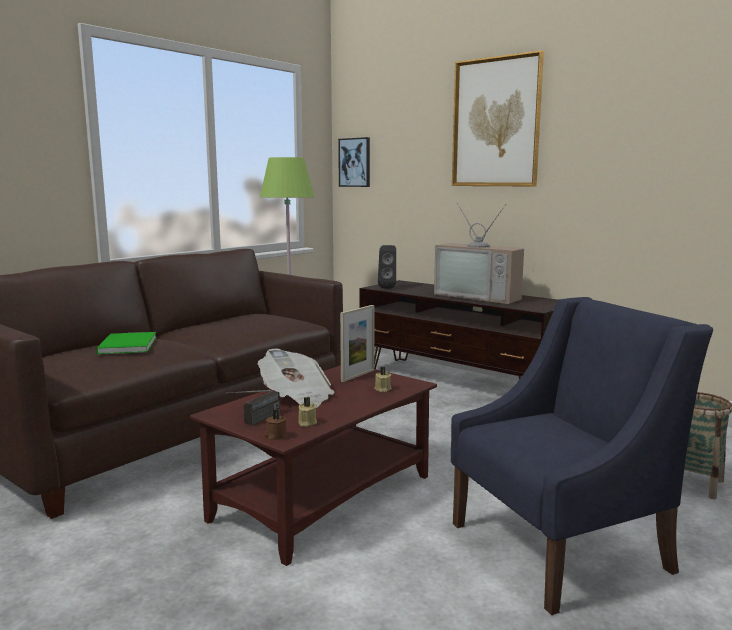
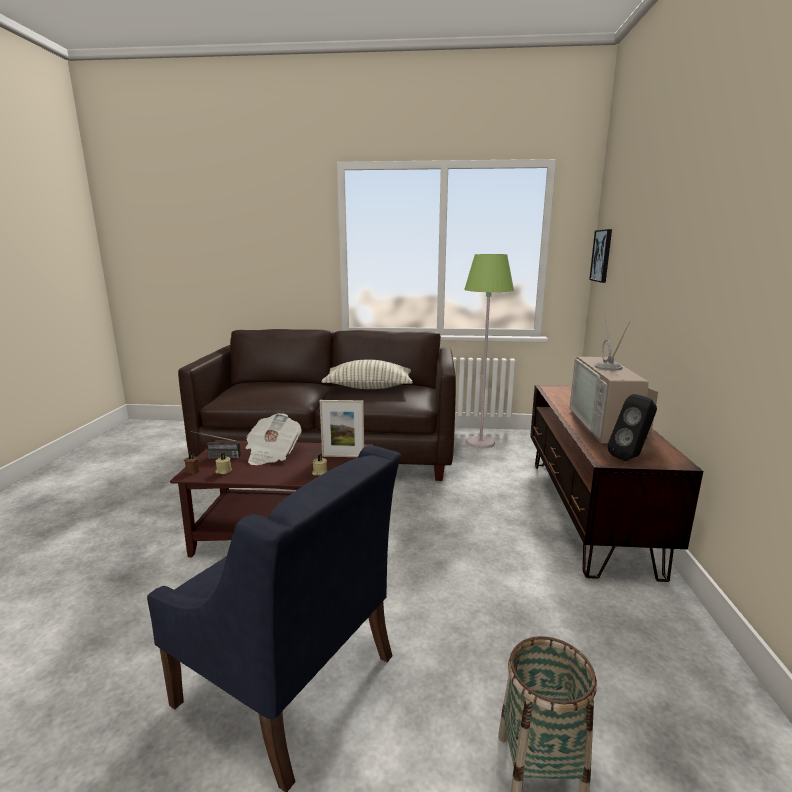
camera: 55 degrees right, 5 degrees up
green book [96,332,157,354] -> none
black speaker [378,245,396,289] -> black speaker moved to [607,394,657,461]
picture [452,50,544,187] -> none
none -> pillow [321,360,413,389]

